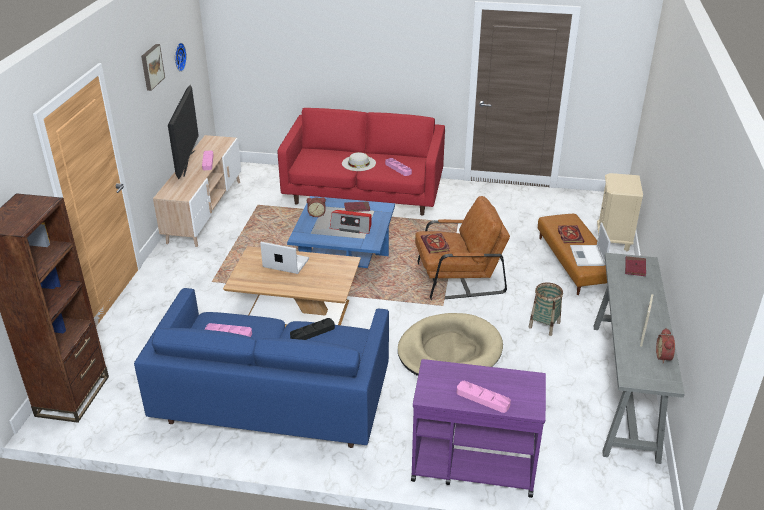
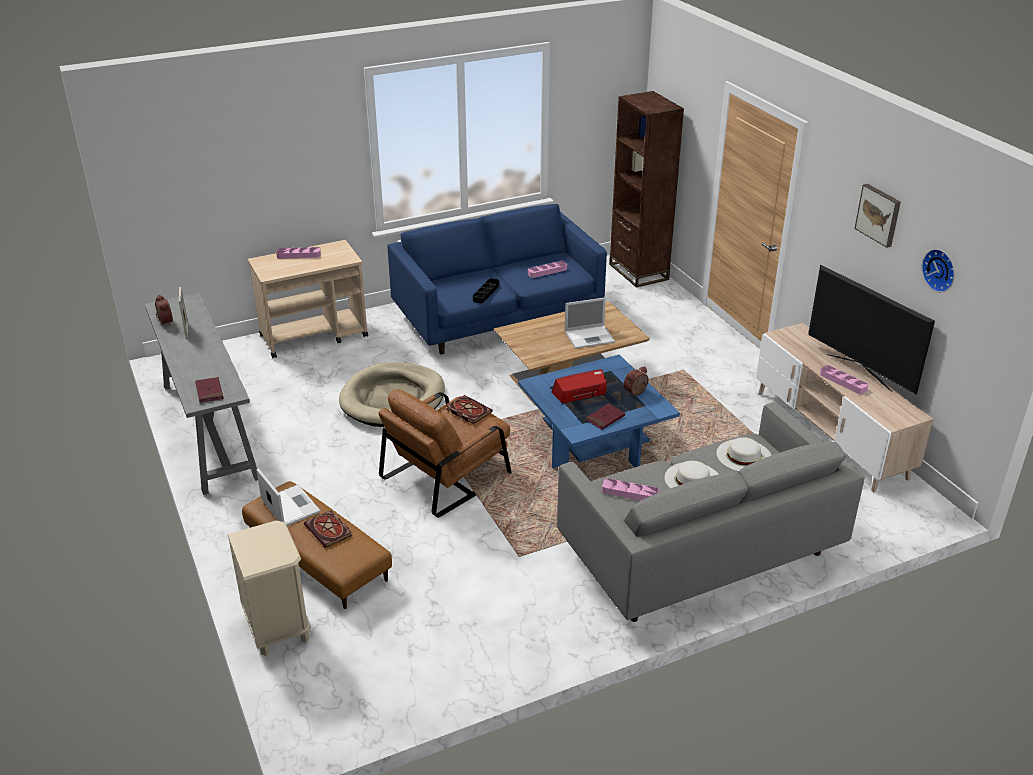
camera: 145 degrees right, 0 degrees up
red sofa [278,108,445,216] -> grey sofa [557,402,865,622]
purple cart [411,359,546,498] -> beige cart [248,240,368,358]
basket [529,282,563,336] -> none
none -> white hat [716,437,771,471]

